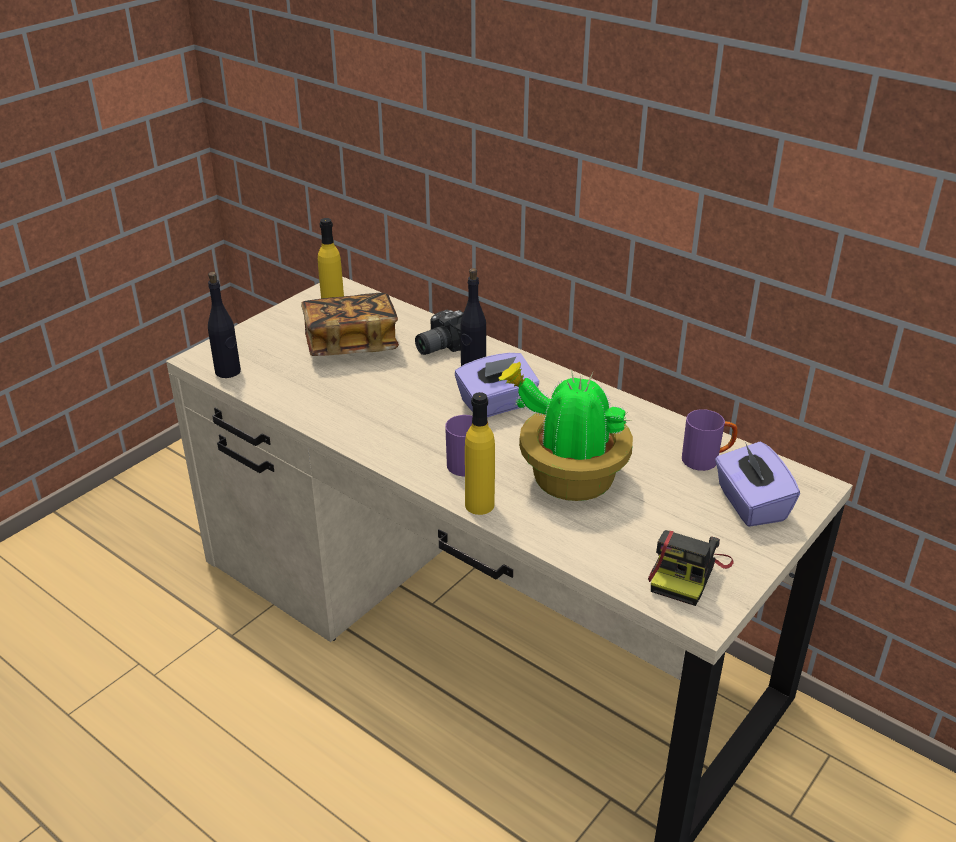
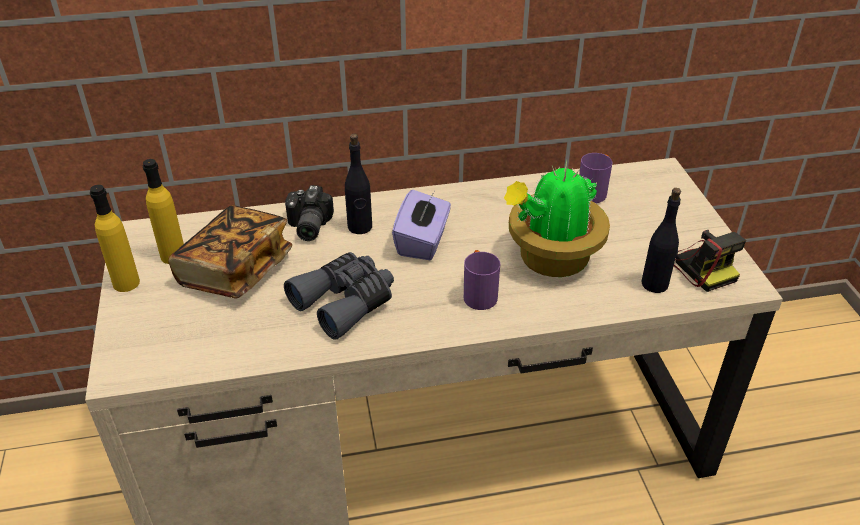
camera: 50 degrees left, 5 degrees up
black bottle [208,272,241,378] -> black bottle moved to [641,188,681,293]
yellow bottle [465,392,495,515] -> yellow bottle moved to [90,185,140,292]
purple tissue box [715,442,800,527] -> none
none -> grey binoculars [284,252,394,340]

